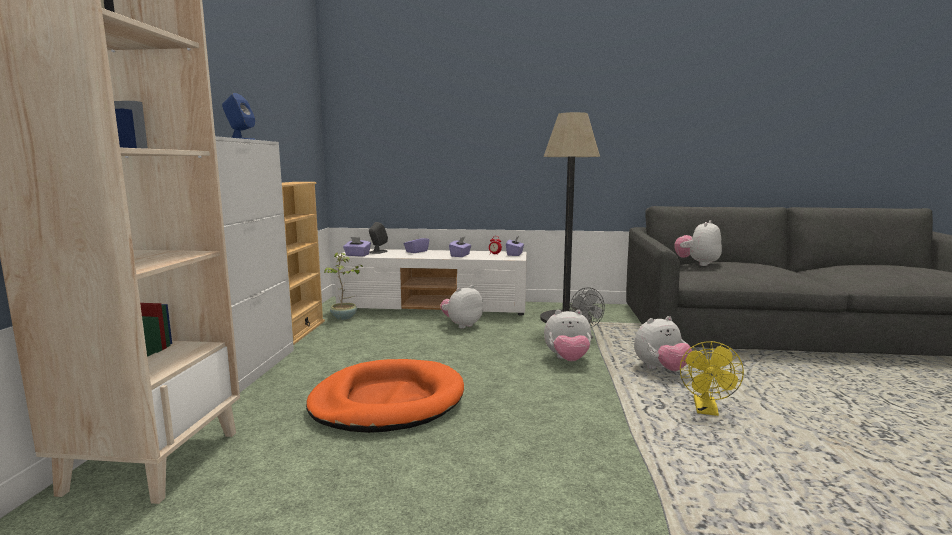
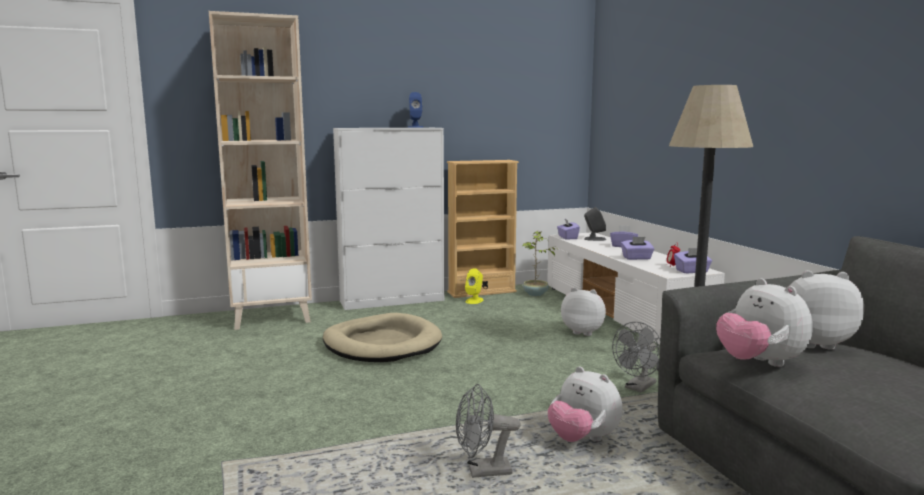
camera: 65 degrees right, 0 degrees up
orange dog bed [306,359,464,433] -> beige dog bed [323,313,442,362]
plush toy [544,310,591,361] -> plush toy moved to [716,278,813,367]
yellow fan [680,341,744,416] -> grey fan [456,384,521,478]
none -> yellow speaker [465,268,484,304]

